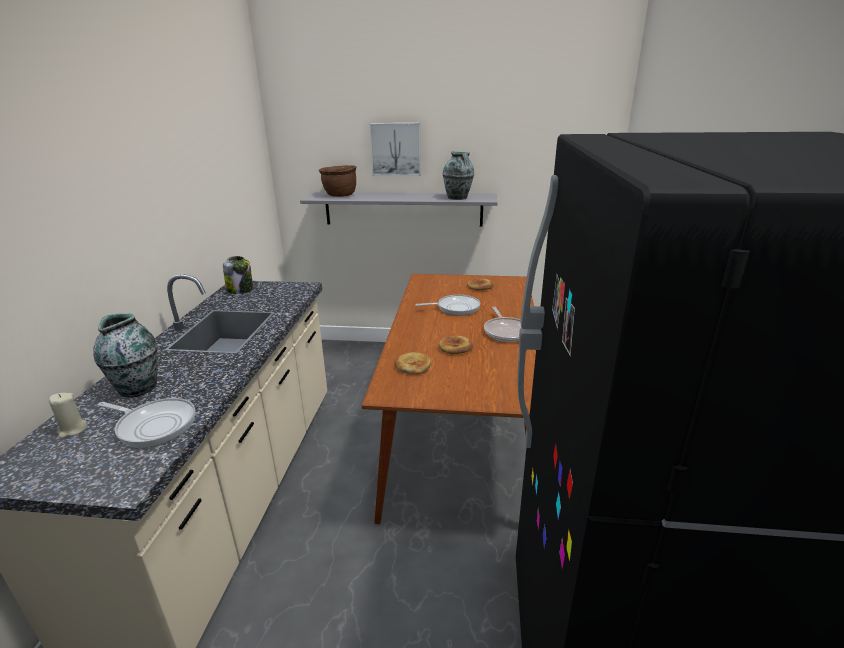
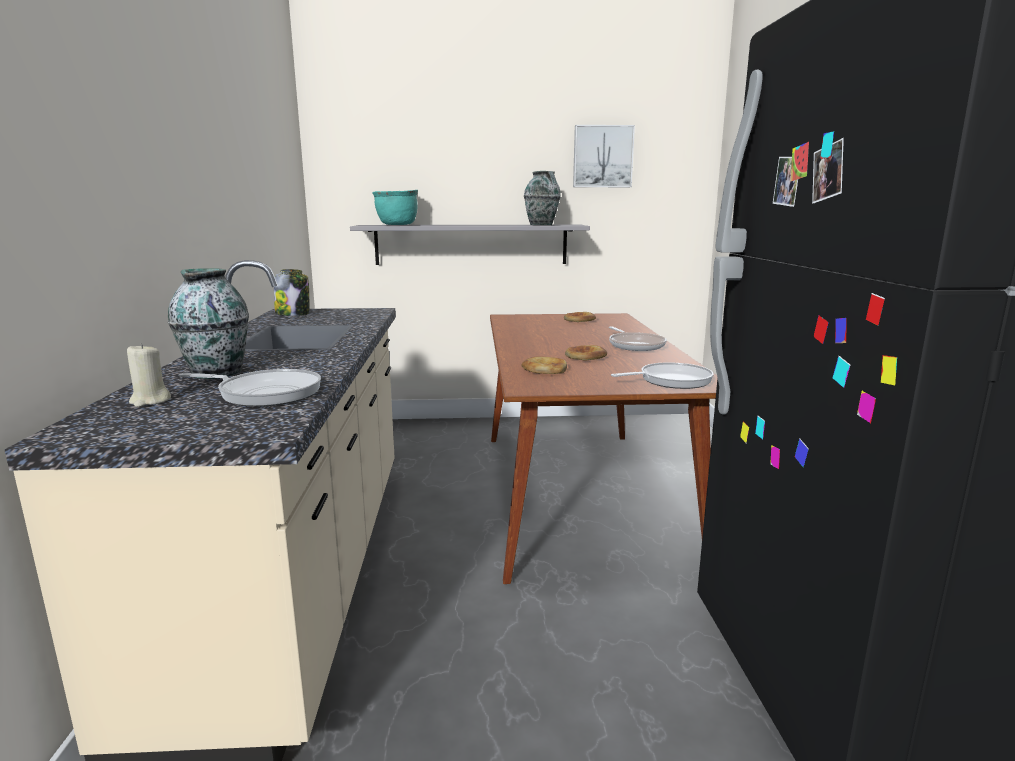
camera: 10 degrees left, 10 degrees down
brown cooking pot [319,165,356,197] -> turquoise cooking pot [372,190,418,225]
picture [369,123,421,176] -> picture moved to [573,125,635,187]
frying pan [415,295,480,316] -> frying pan moved to [611,362,714,389]

